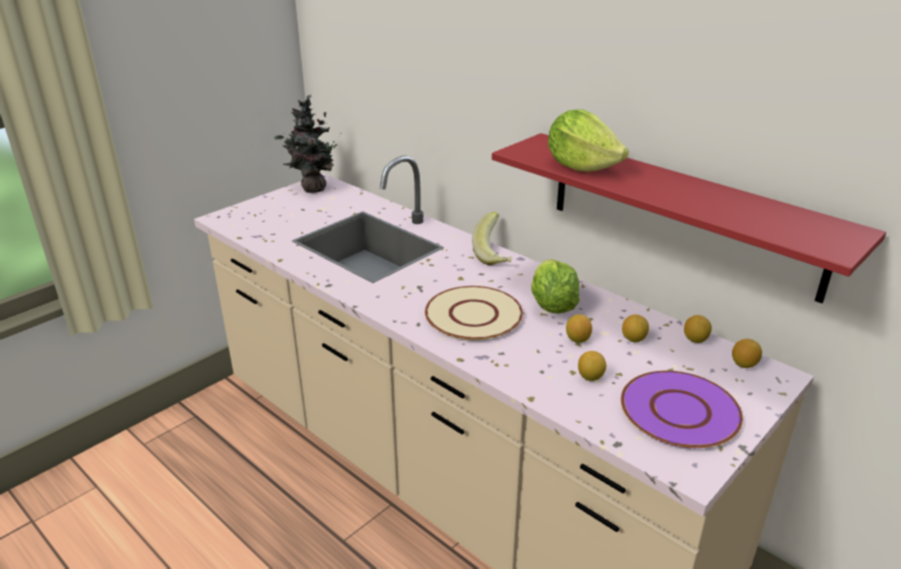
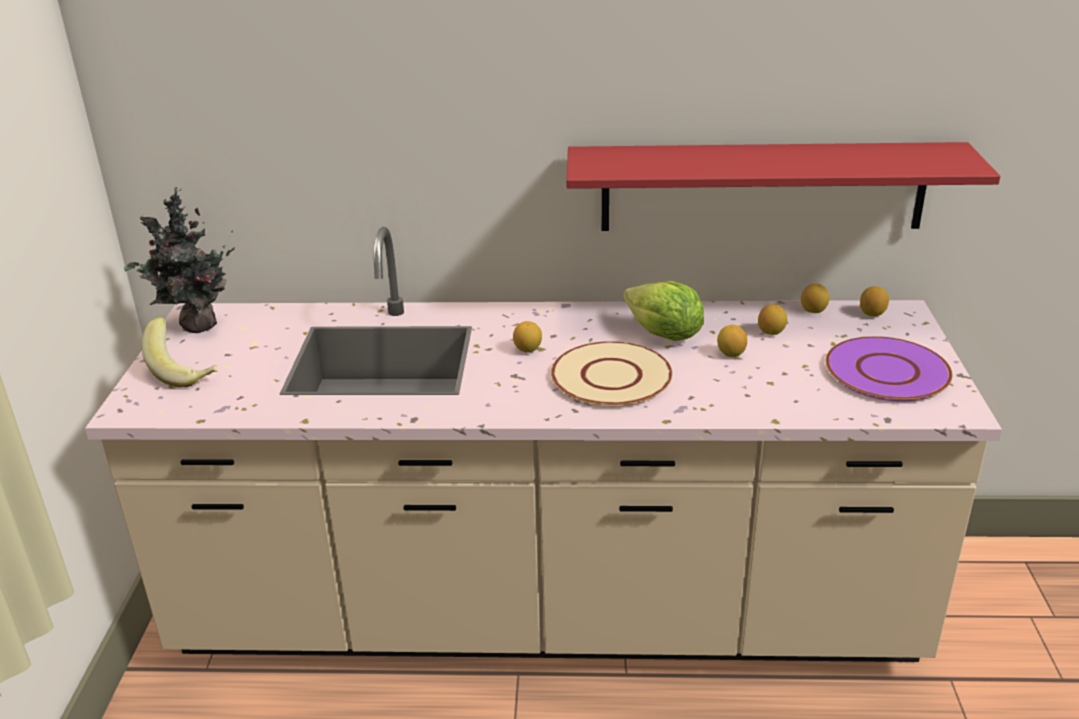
camera: 40 degrees left, 0 degrees up
banana [472,212,512,265] -> banana moved to [142,317,218,388]
lettuce [548,110,629,172] -> none
lemon [578,351,606,381] -> lemon moved to [513,321,542,353]

